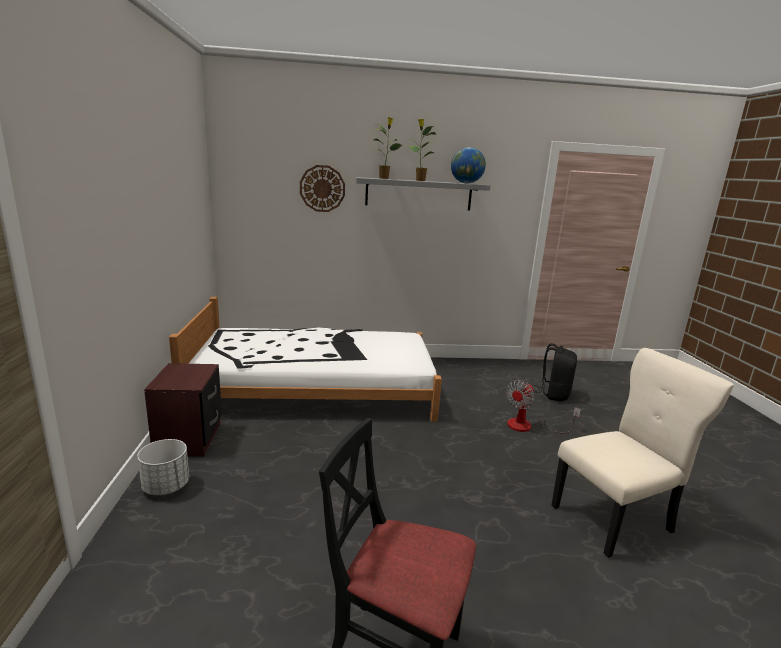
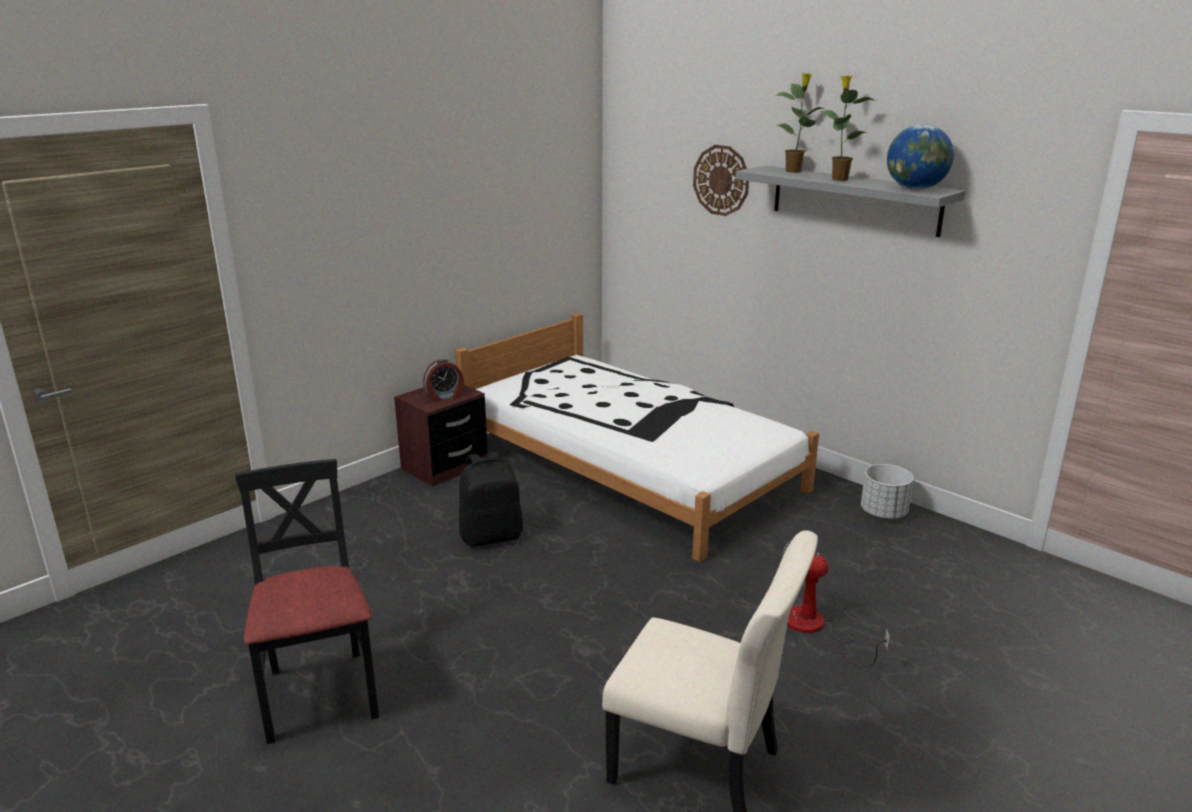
camera: 50 degrees right, 5 degrees up
white planter [137,439,189,495] -> white planter moved to [861,464,914,519]
black backpack [533,343,577,401] -> black backpack moved to [459,451,523,547]
none -> alarm clock [423,359,464,402]

